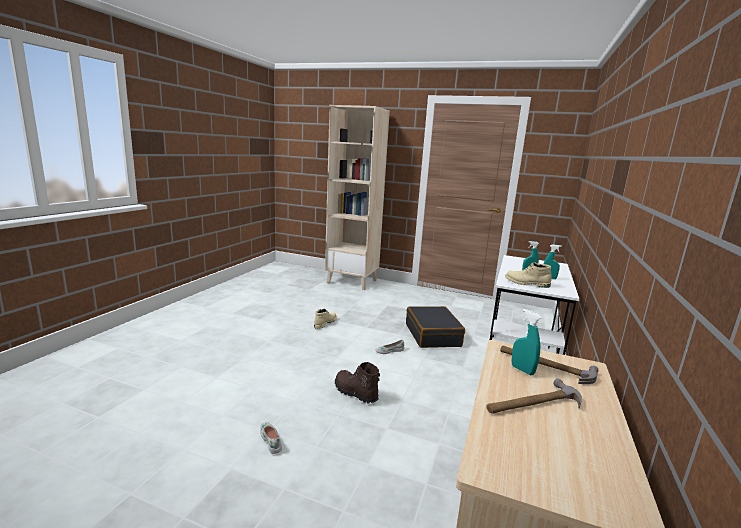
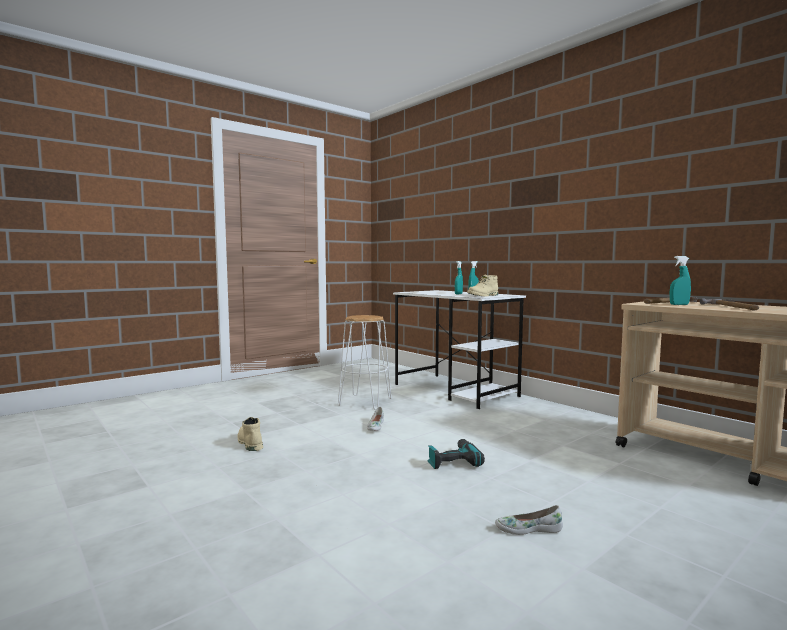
camera: 60 degrees left, 10 degrees down
beige bookcase [325,105,390,290] -> none
brown boot [335,362,380,403] -> power drill [427,439,485,469]
black suitcase [406,306,465,348] -> white stool [338,315,391,410]

